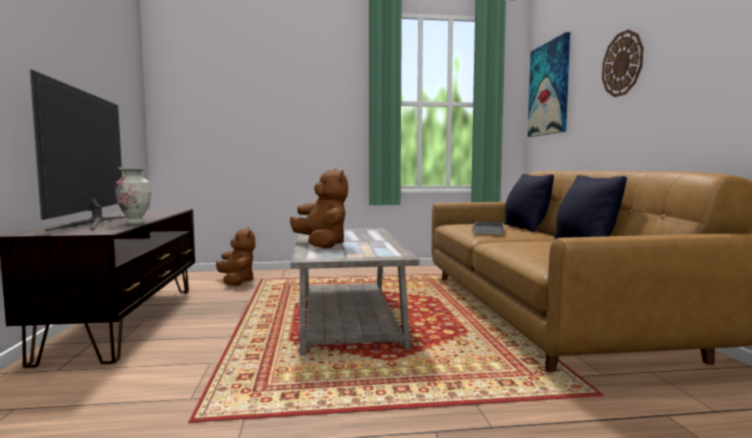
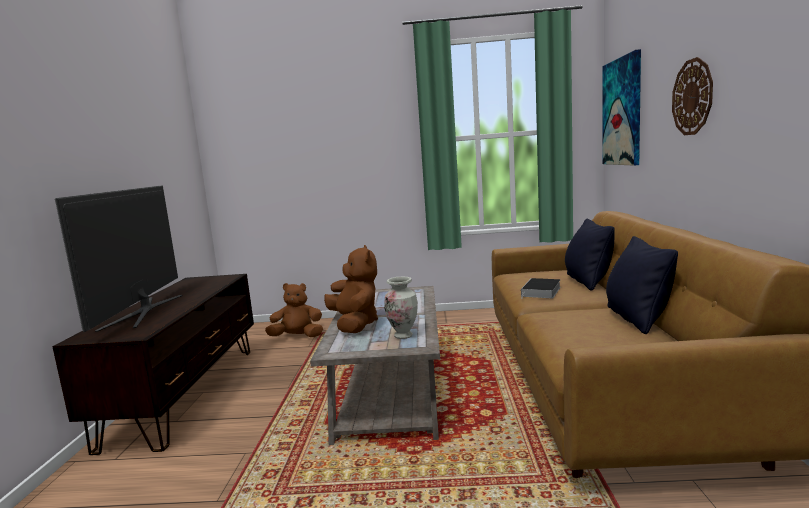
camera: 10 degrees right, 5 degrees up
vase [115,167,151,224] -> vase moved to [384,276,418,339]
brown plush toy [216,227,255,286] -> brown plush toy turned 75 degrees counterclockwise [265,283,323,337]

